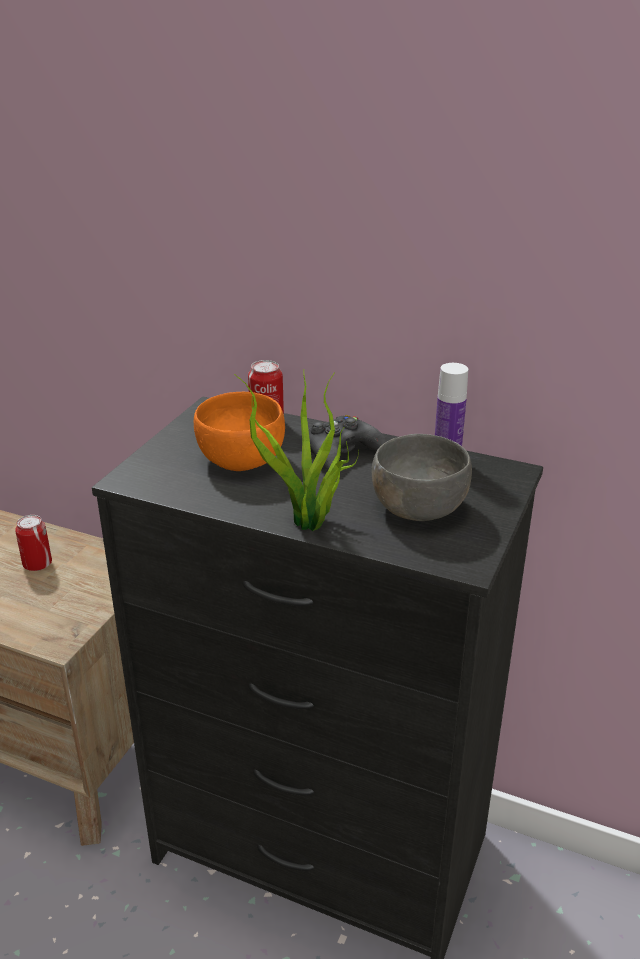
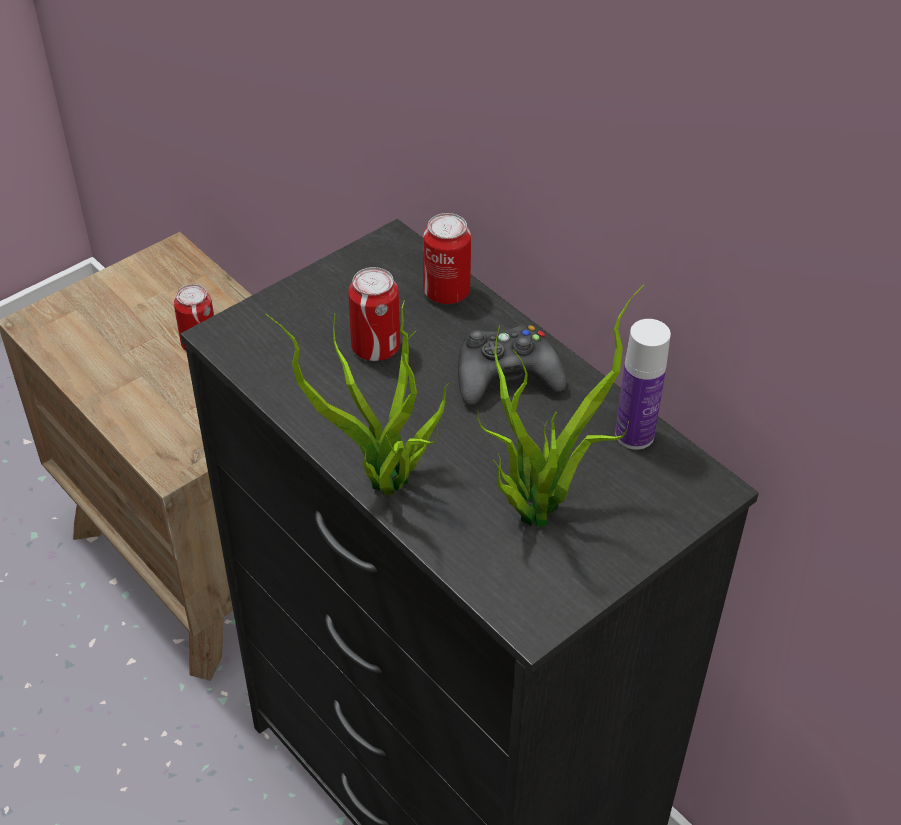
camera: 25 degrees right, 15 degrees up
orange bowl [194,392,285,471] -> can [348,267,400,361]
grey bowl [371,434,472,521] -> potted plant [478,285,645,527]

